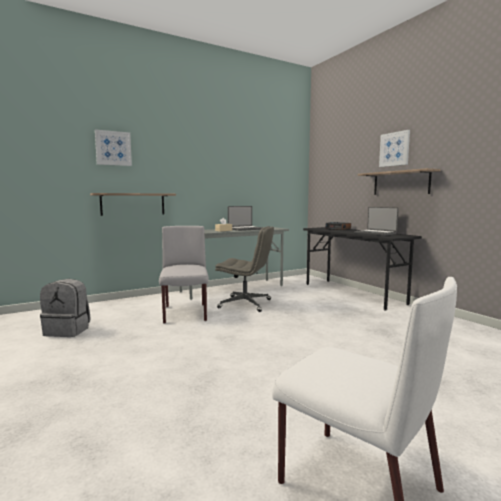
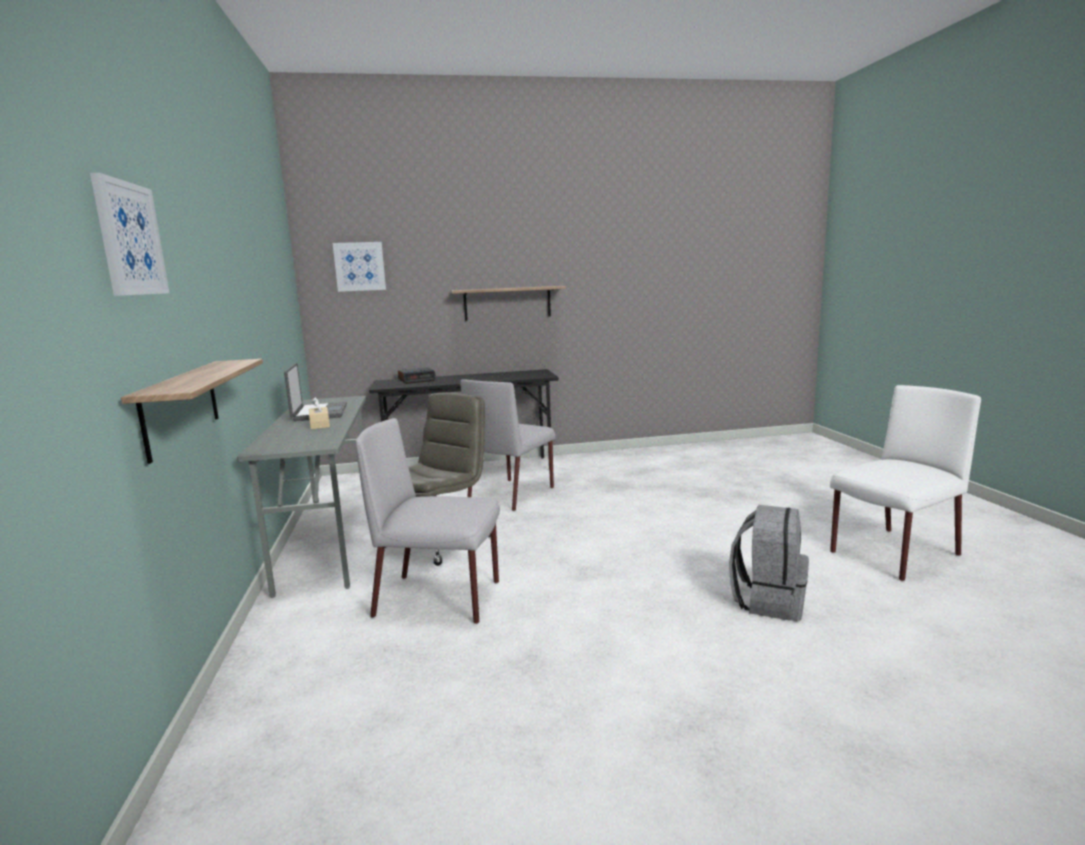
camera: 70 degrees left, 5 degrees up
grey backpack [40,279,91,337] -> grey backpack moved to [729,505,809,621]
laptop [354,207,399,236] -> none
picture [379,130,410,167] -> picture moved to [333,242,386,292]
none -> grey chair [460,379,556,511]

